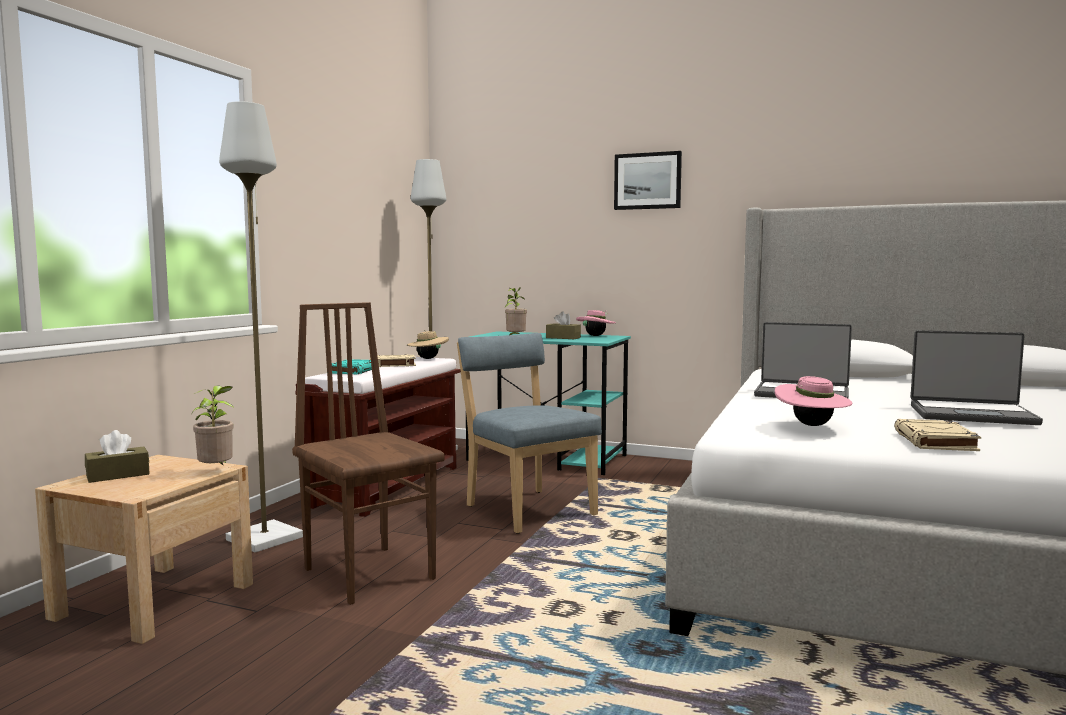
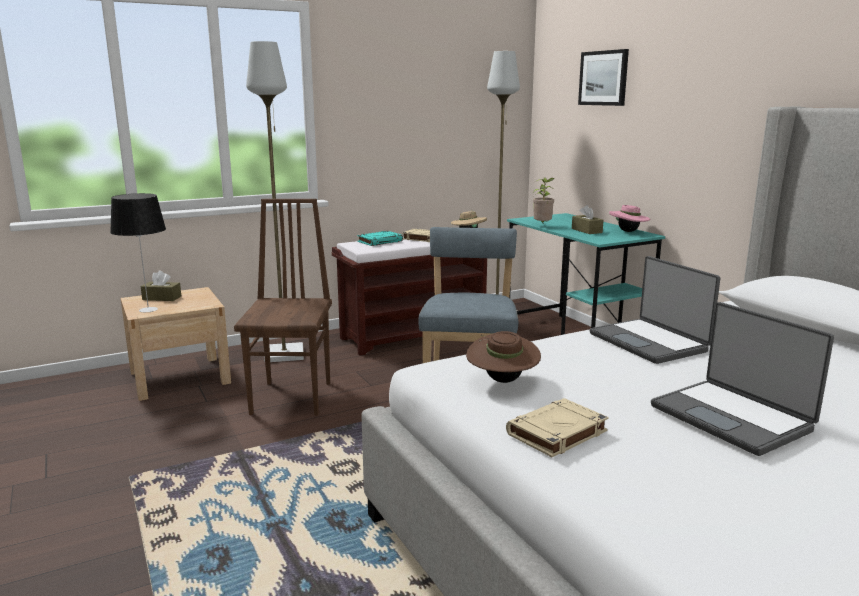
camera: 40 degrees right, 10 degrees up
potted plant [191,386,234,466] -> none
picture [614,151,682,210] -> picture moved to [578,49,629,106]
pink hat [775,376,852,426] -> brown hat [466,331,541,383]
none -> table lamp [110,193,166,312]

